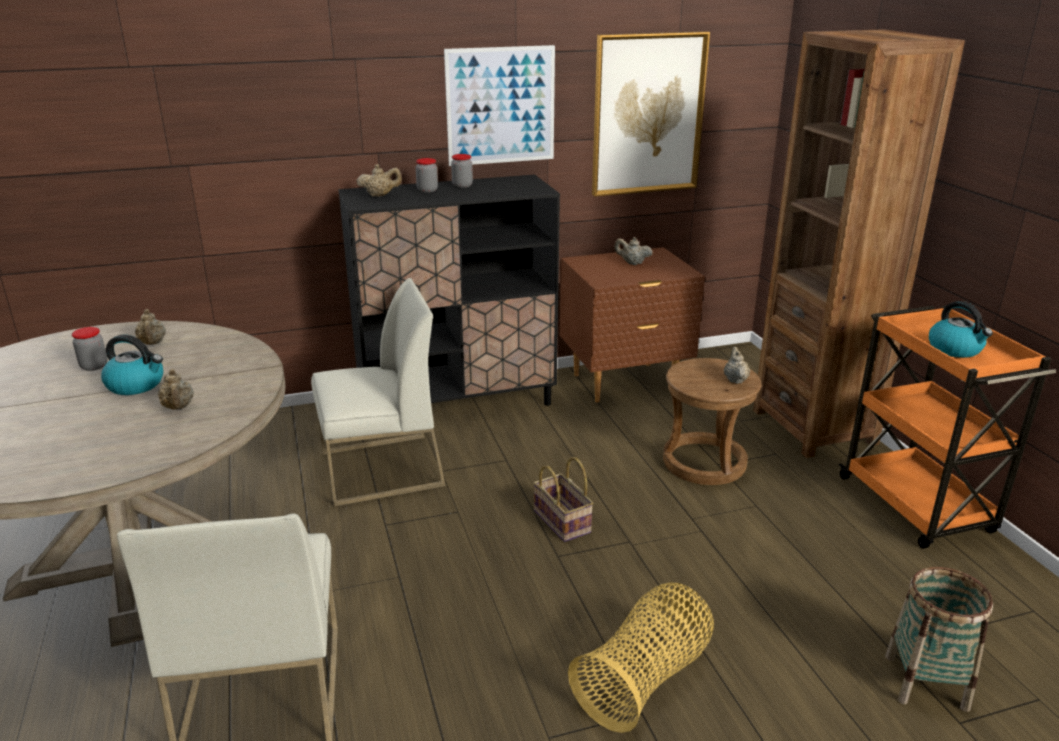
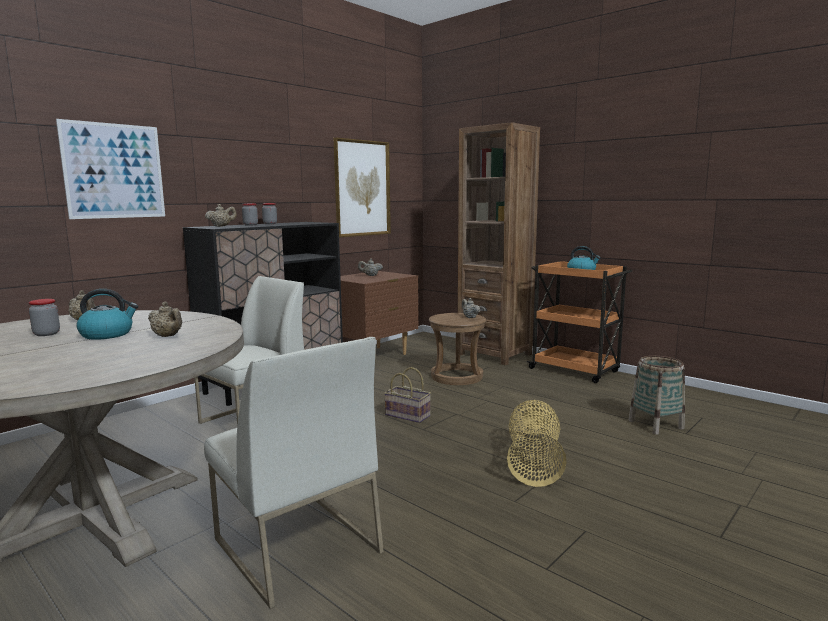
camera: 30 degrees left, 15 degrees down
picture [444,45,555,166] -> picture moved to [56,119,165,219]

